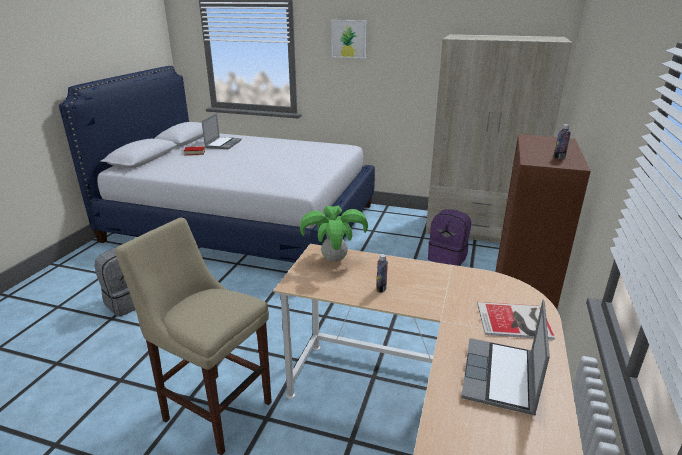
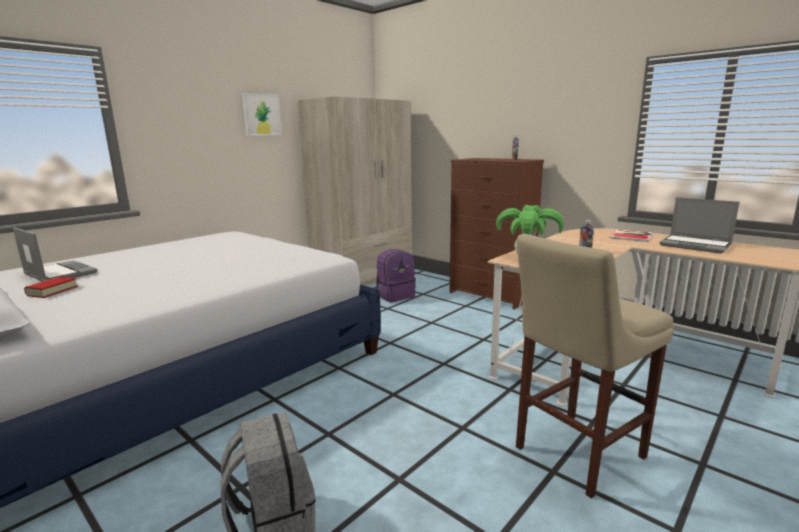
camera: 65 degrees left, 10 degrees down
picture [331,20,366,59] -> picture moved to [242,93,282,136]

